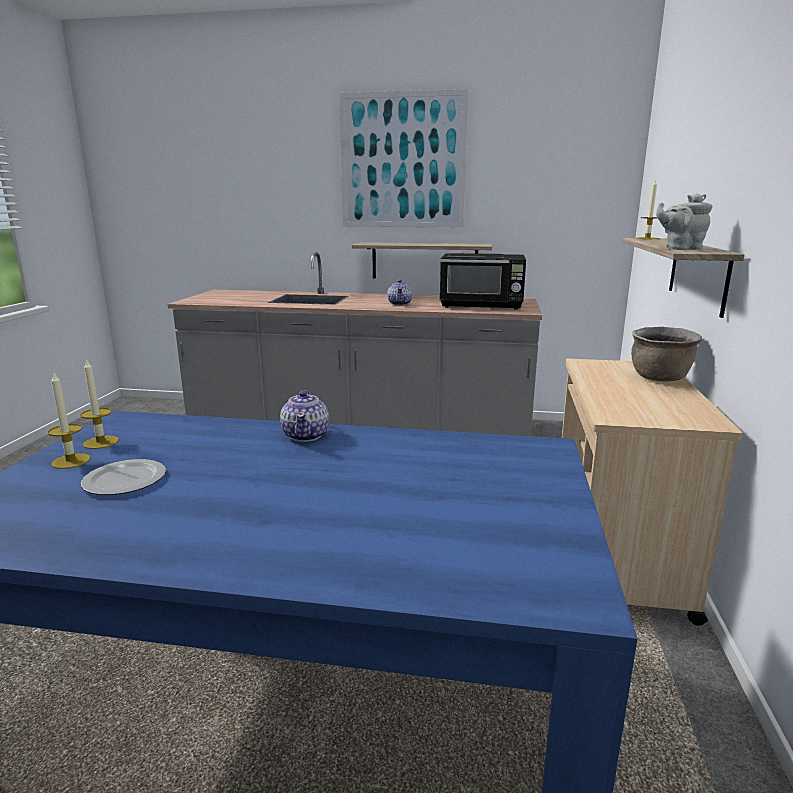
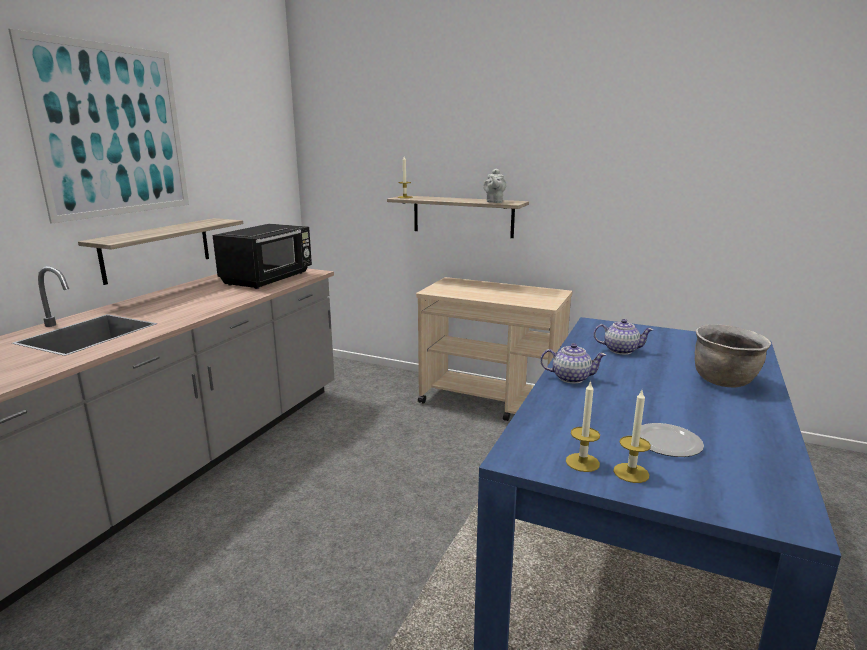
camera: 75 degrees left, 0 degrees up
teapot [387,280,412,306] -> teapot moved to [593,319,653,355]
brown cooking pot [631,327,702,381] -> brown cooking pot moved to [695,324,771,387]

